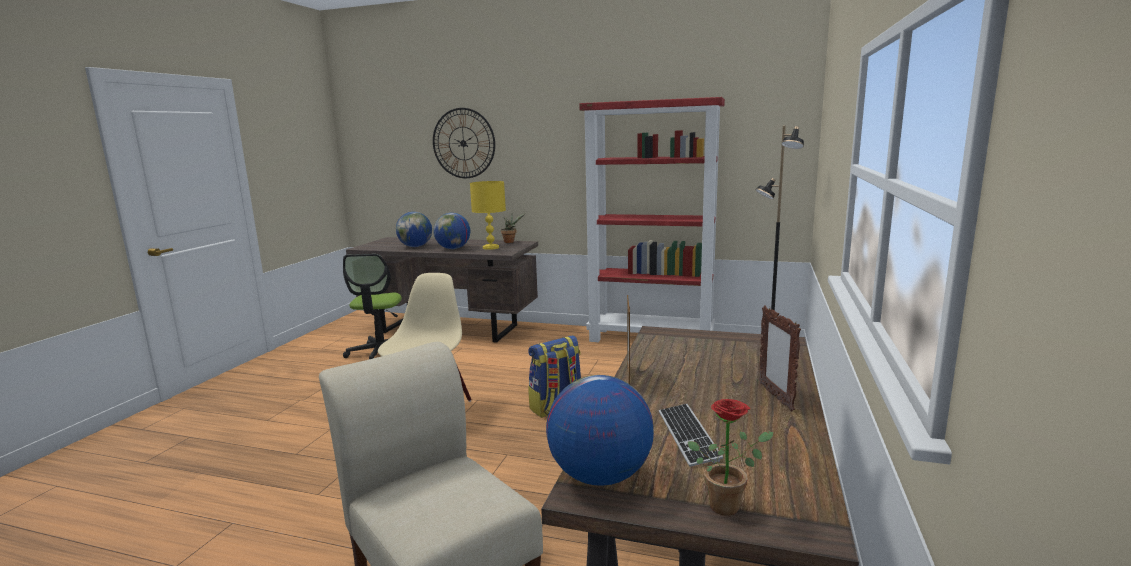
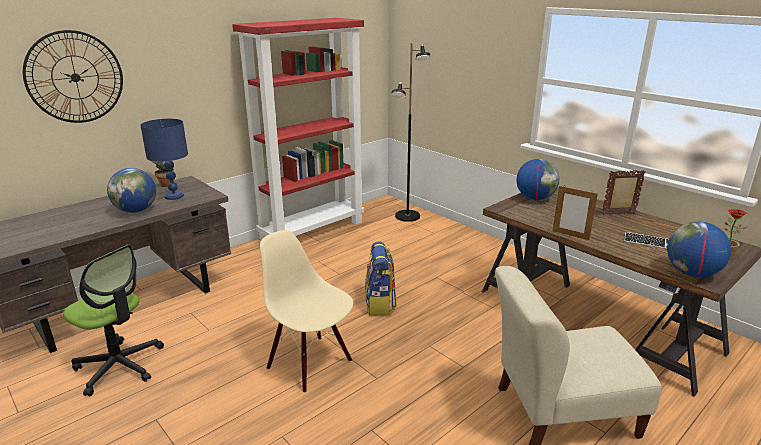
camera: 60 degrees left, 10 degrees up
globe [396,212,432,247] -> globe moved to [517,159,559,200]
yellow table lamp [470,181,506,250] -> blue table lamp [140,119,188,200]
picture frame [759,305,801,411] -> picture frame turned 150 degrees clockwise [602,170,645,215]

